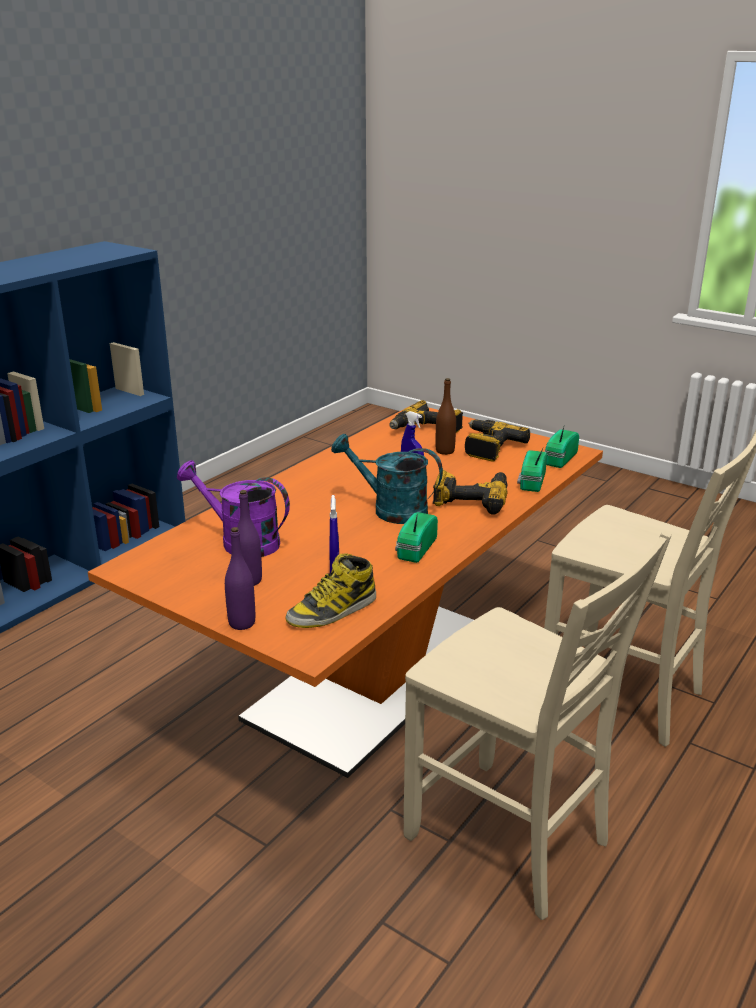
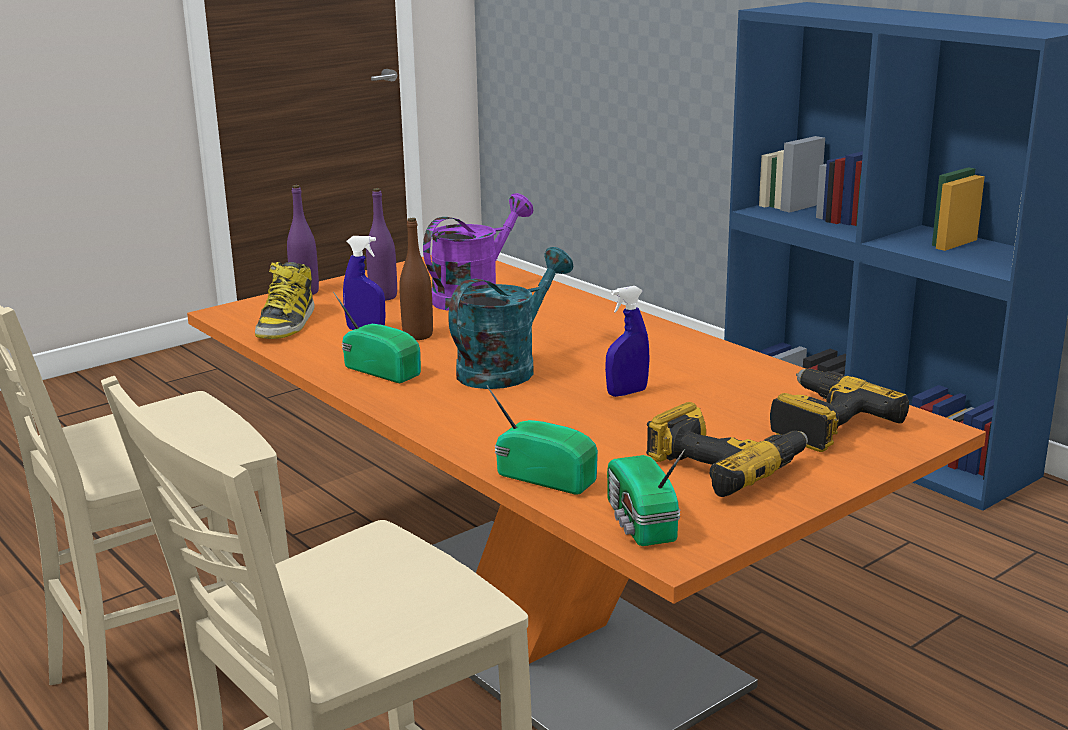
camera: 105 degrees right, 5 degrees down
boot [285,554,376,628] -> boot turned 150 degrees counterclockwise [255,262,315,339]
power drill [433,470,508,515] -> none
brown bottle [435,378,456,455] -> brown bottle moved to [399,218,433,340]
radio [544,427,579,468] -> radio turned 150 degrees counterclockwise [607,449,685,546]

